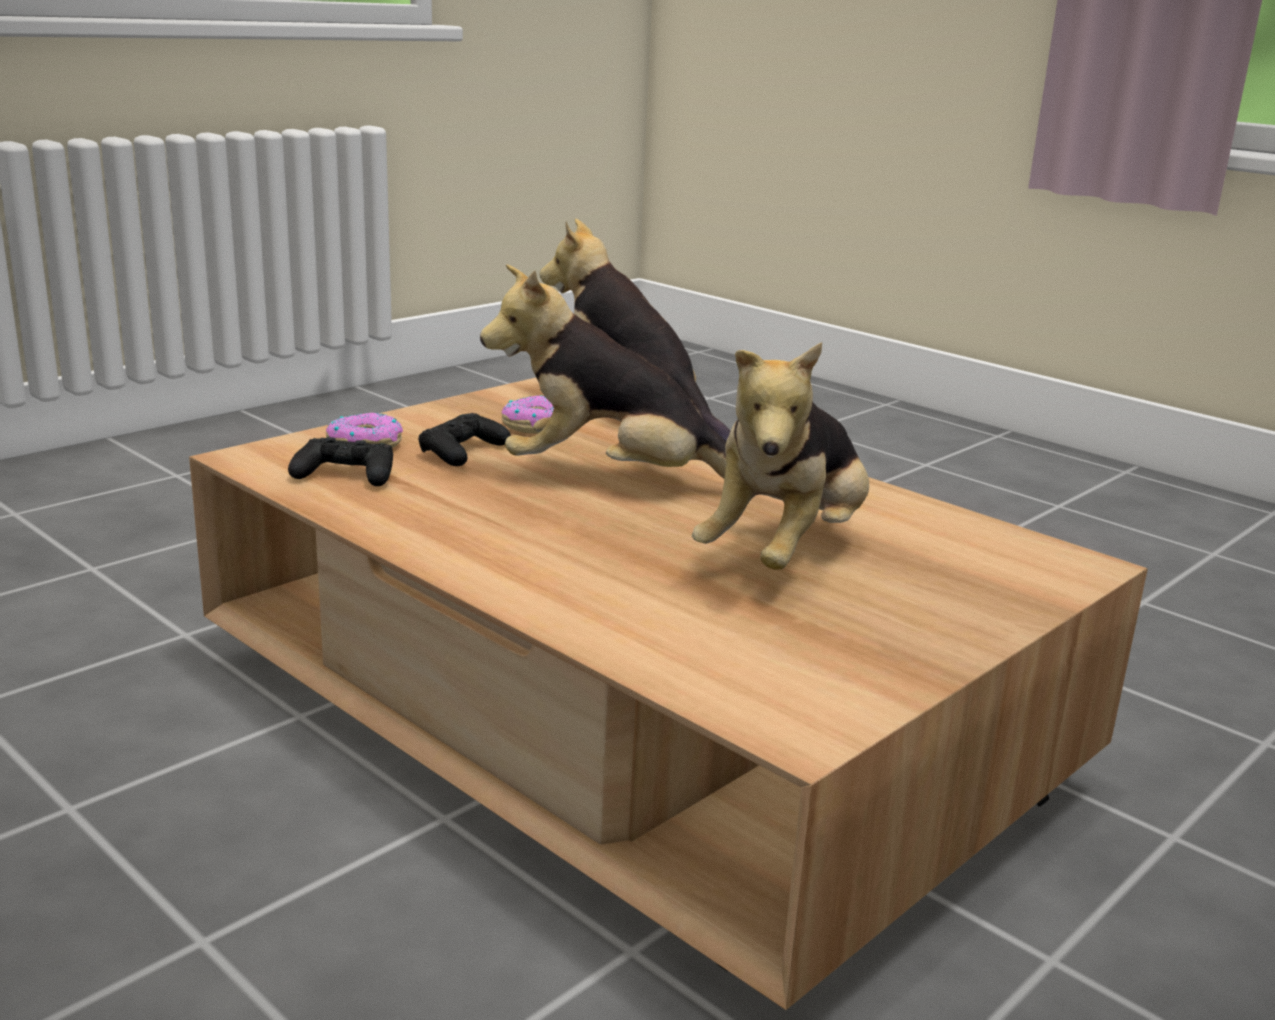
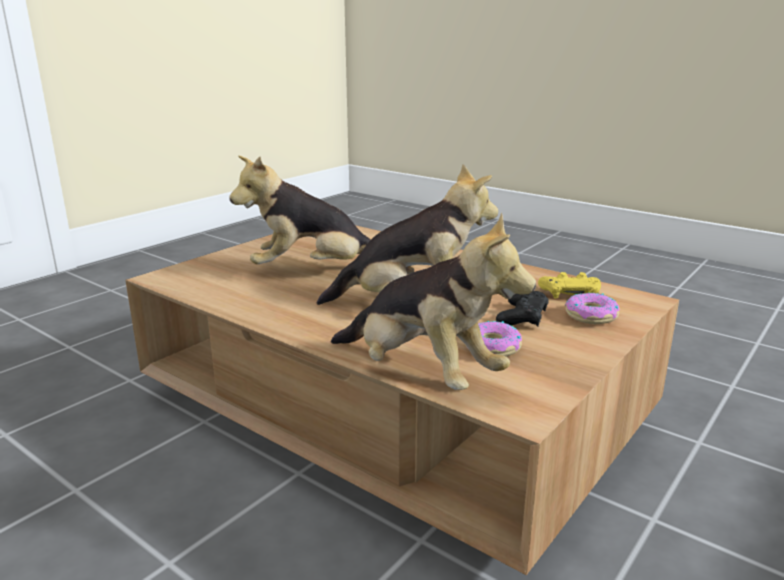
camera: 175 degrees right, 0 degrees up
black game controller [288,437,393,486] -> yellow game controller [538,272,601,299]
plush toy [692,342,869,570] -> plush toy turned 120 degrees counterclockwise [229,156,371,264]

